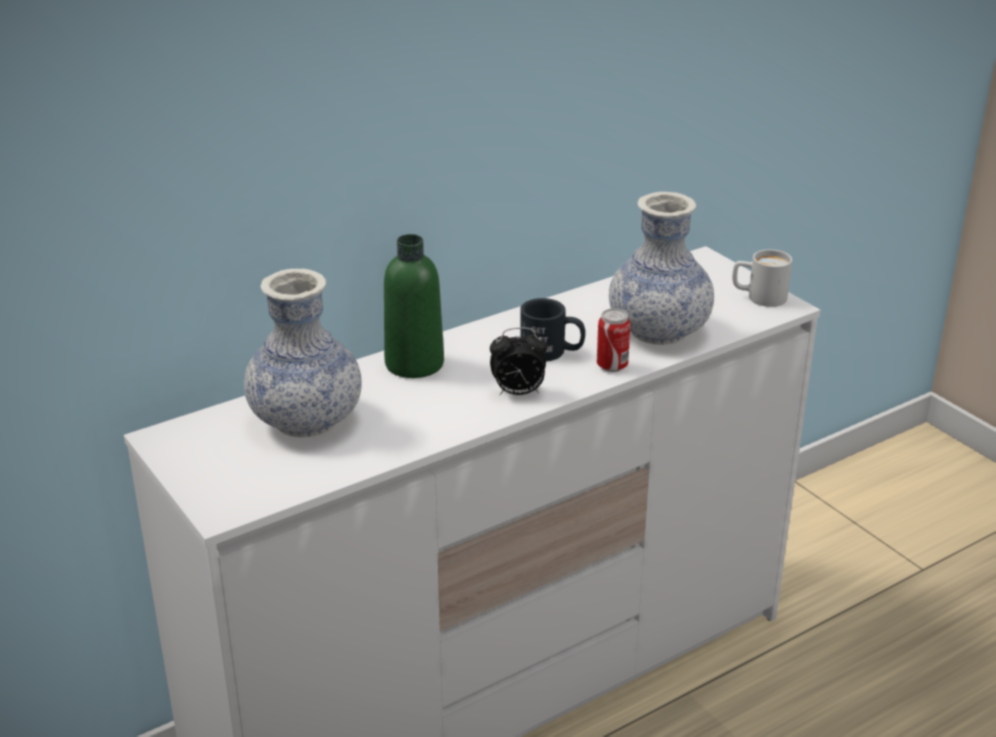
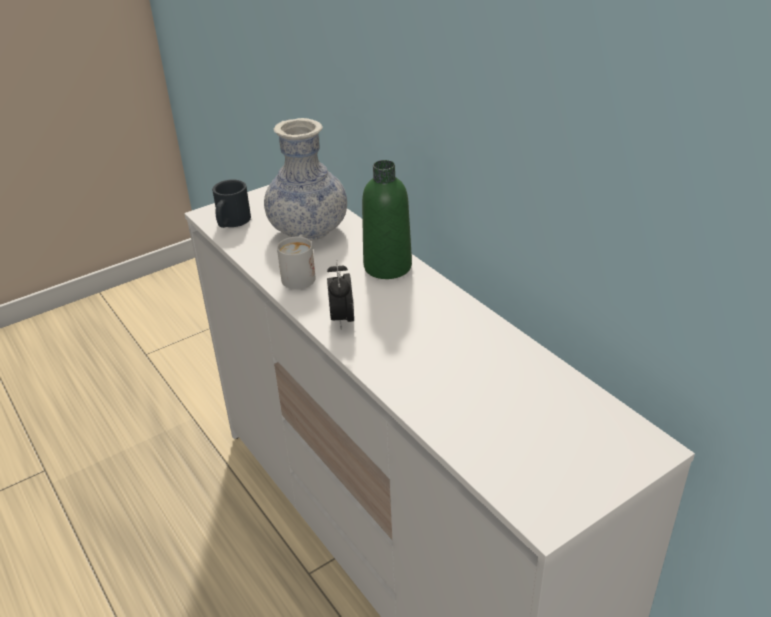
camera: 90 degrees right, 5 degrees up
black mug [520,298,585,361] -> black mug moved to [212,180,251,228]
can [597,308,631,372] -> none
vase [609,192,714,345] -> none
white mug [732,249,792,307] -> white mug moved to [277,234,316,289]

